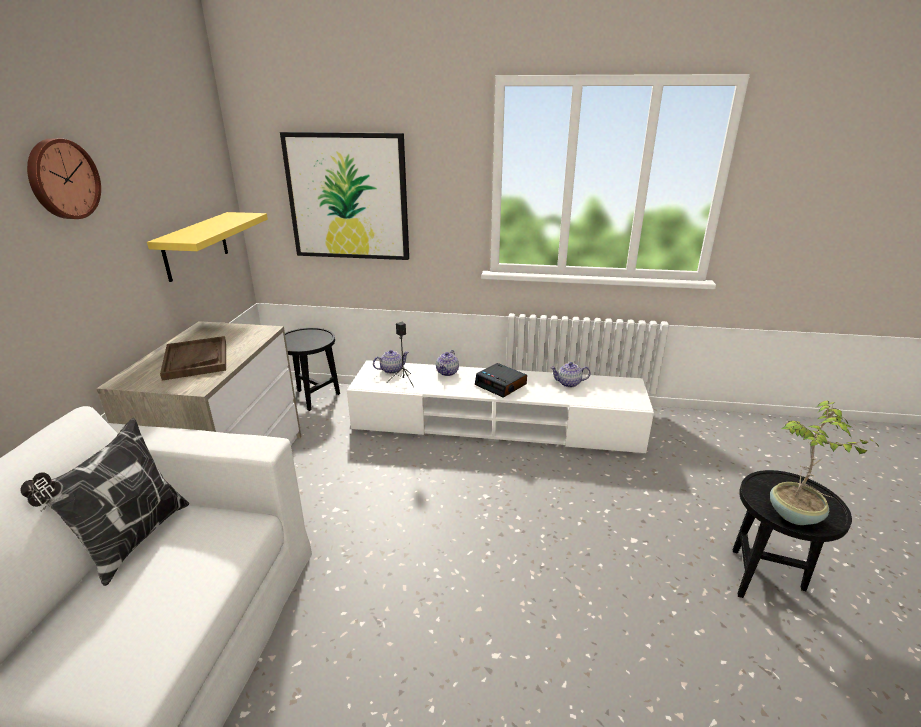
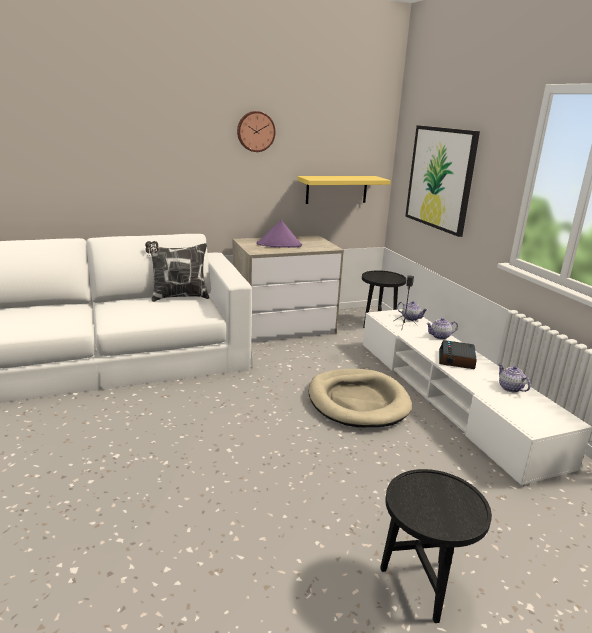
camera: 60 degrees right, 5 degrees down
brown tray [160,336,226,381] -> purple hat [257,220,302,248]
potted plant [770,400,879,525] -> none
none -> beige dog bed [309,369,412,427]

